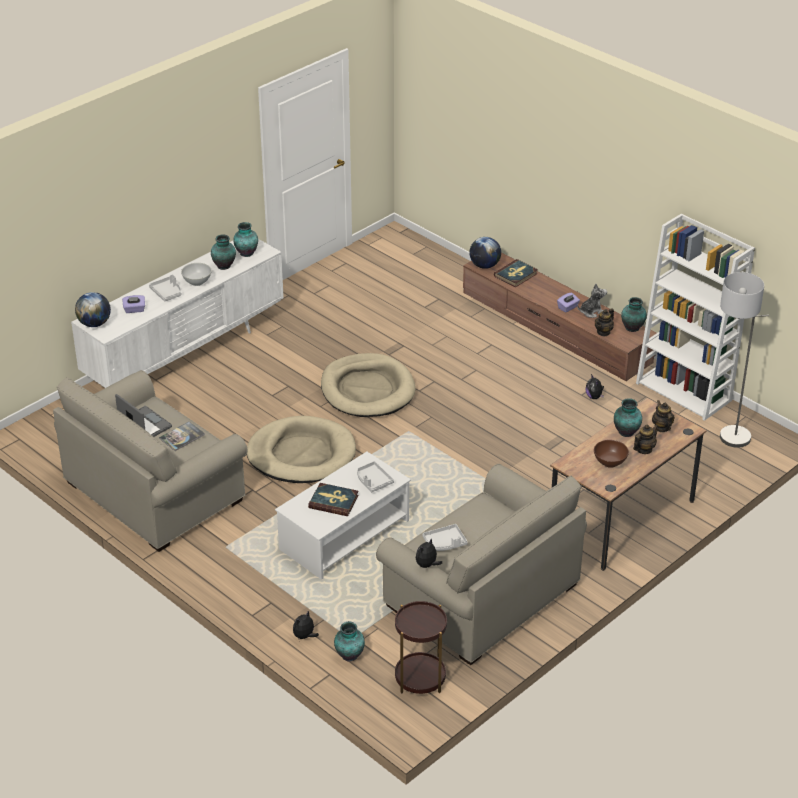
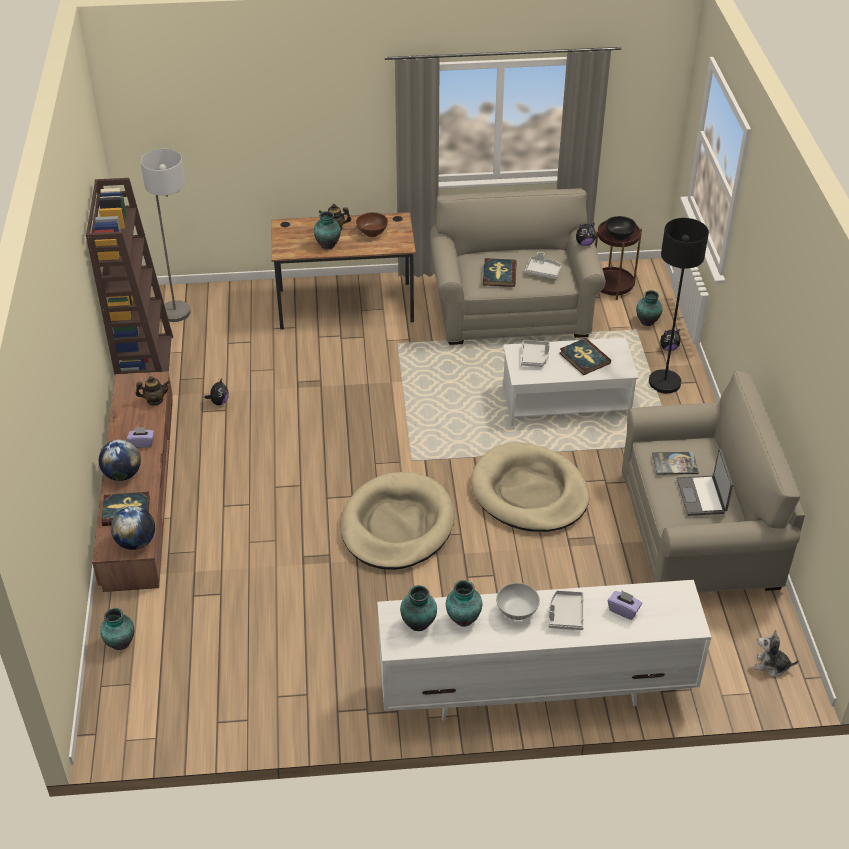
camera: 140 degrees left, 5 degrees up
globe [75,292,111,327] -> globe moved to [99,440,141,481]
plush toy [577,284,607,318] -> plush toy moved to [755,630,798,676]
vase [621,297,647,332] -> vase moved to [100,608,134,650]
white bookcase [636,213,755,421] -> brown bookcase [86,178,173,375]
teapot [652,400,674,432] -> none
none -> book [483,258,517,287]
none -> black bowl [605,216,636,240]
none -> black floor lamp [649,218,709,393]

